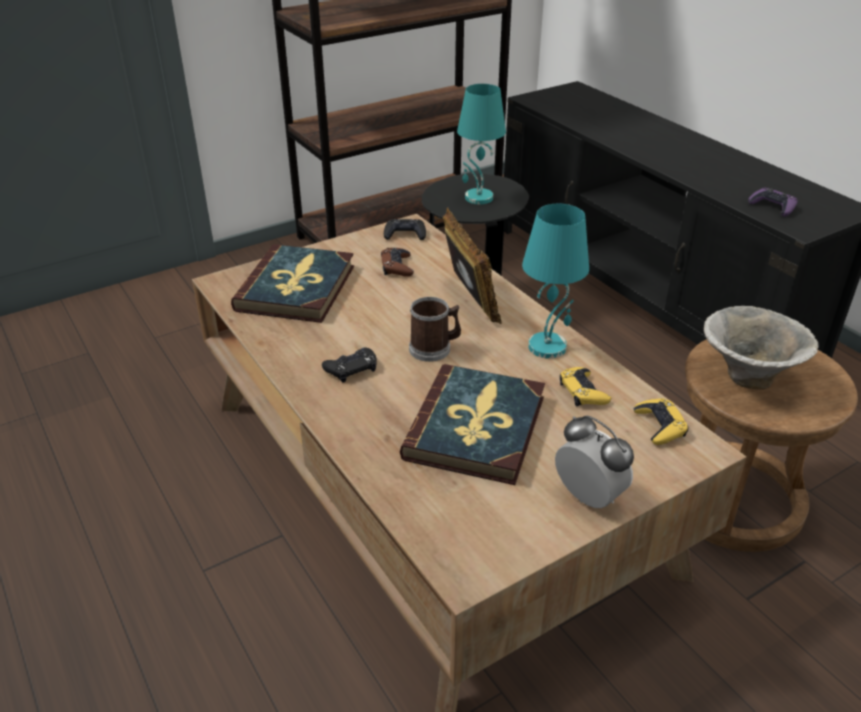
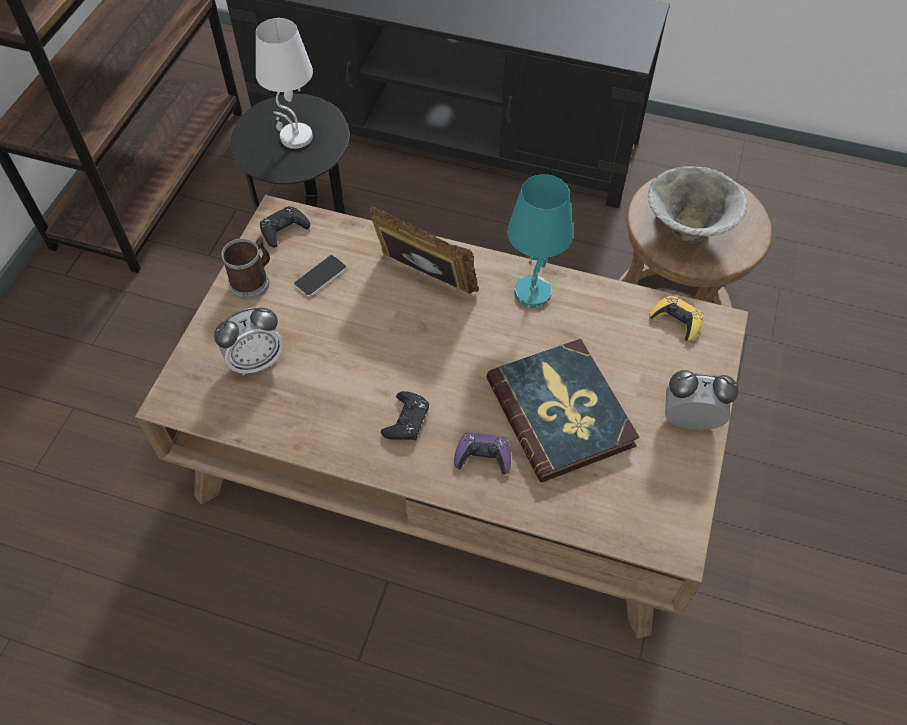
camera: 40 degrees left, 20 degrees up
book [231,244,354,323] -> alarm clock [214,308,284,376]
brown game controller [381,248,414,276] -> phone [293,255,347,297]
mug [409,297,461,362] -> mug moved to [221,237,270,300]
turquoise table lamp [457,84,506,204] -> white table lamp [256,18,313,149]
yellow game controller [560,367,611,406] -> none
purple game controller [748,187,798,216] -> purple game controller moved to [454,433,511,475]

